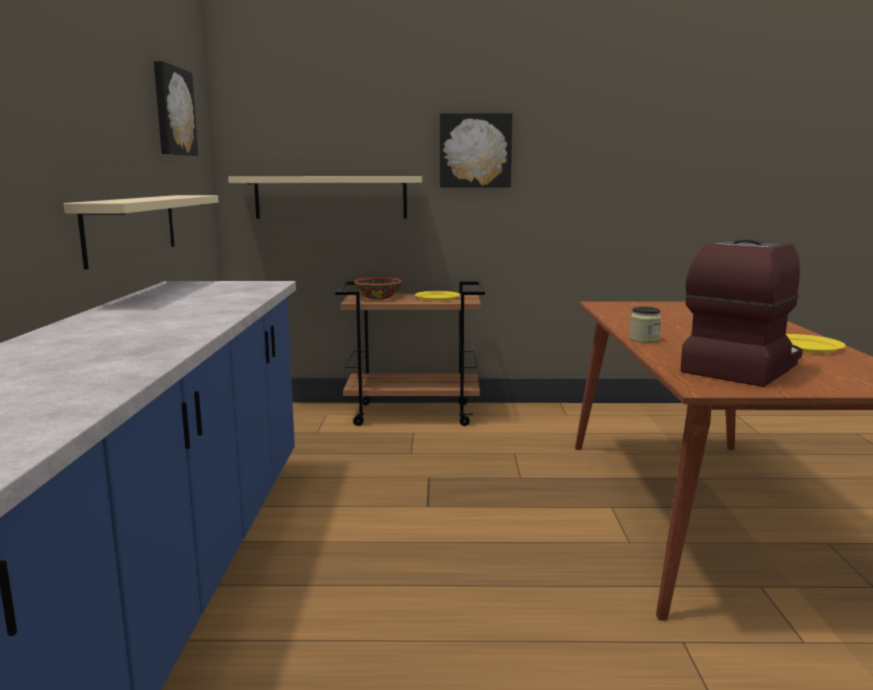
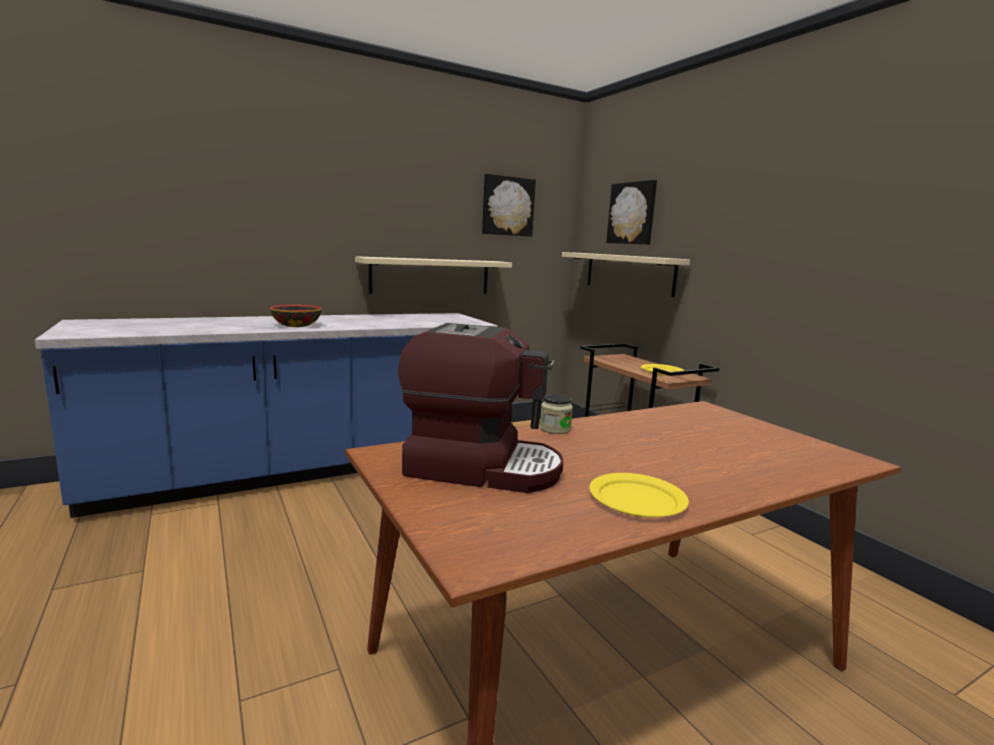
camera: 60 degrees right, 0 degrees up
bowl [354,277,402,300] -> bowl moved to [270,305,322,327]
picture [440,113,512,188] -> picture moved to [606,180,657,245]

